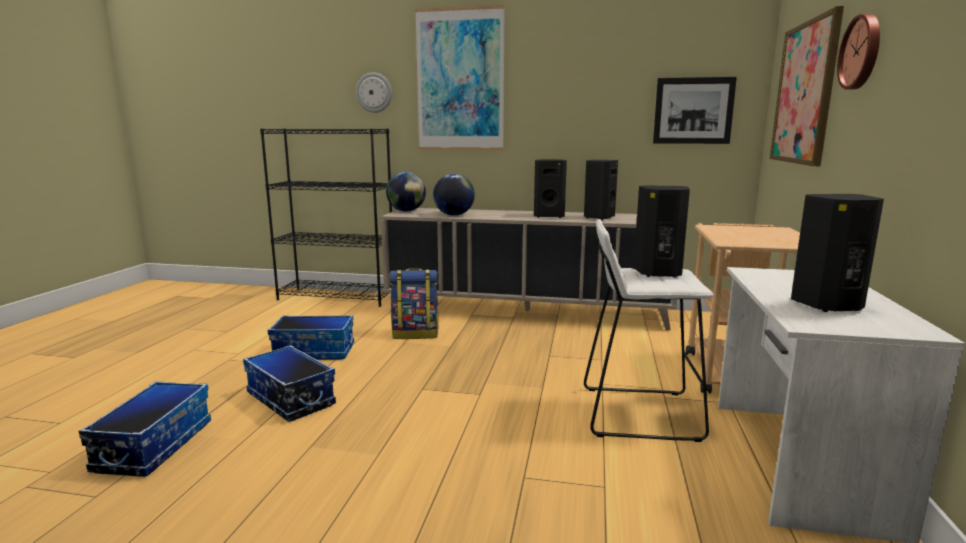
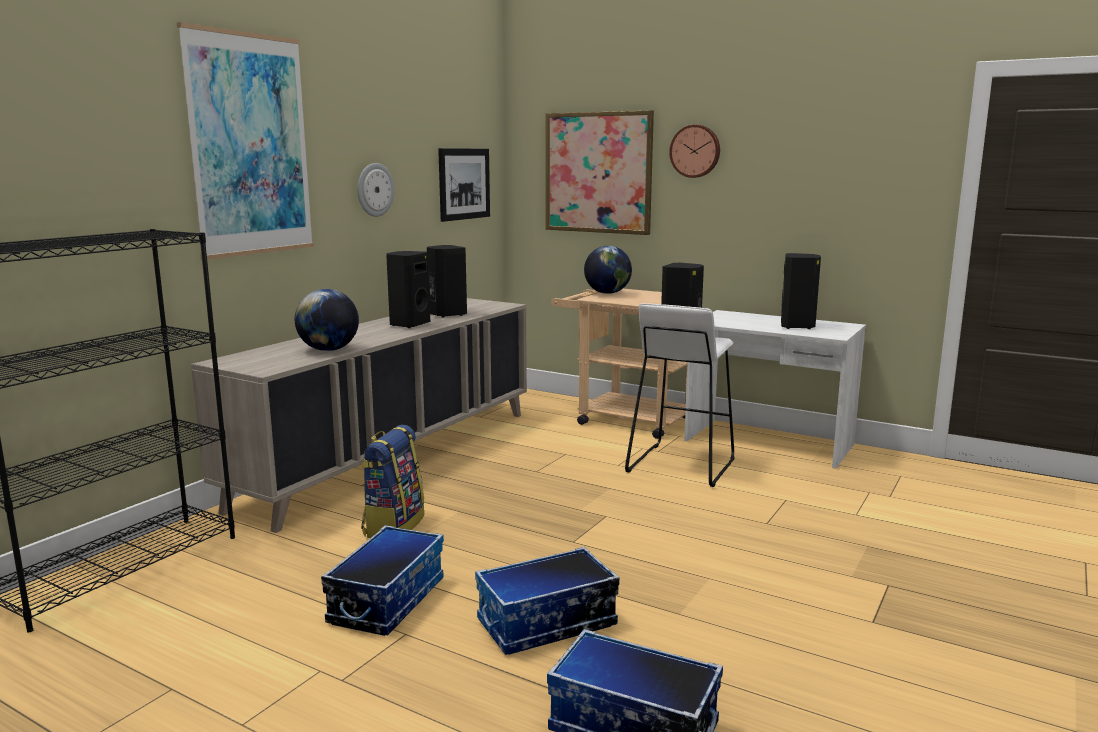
camera: 70 degrees left, 0 degrees up
wall clock [356,72,392,113] -> wall clock moved to [358,163,394,217]
globe [386,172,426,211] -> globe moved to [584,246,632,294]

